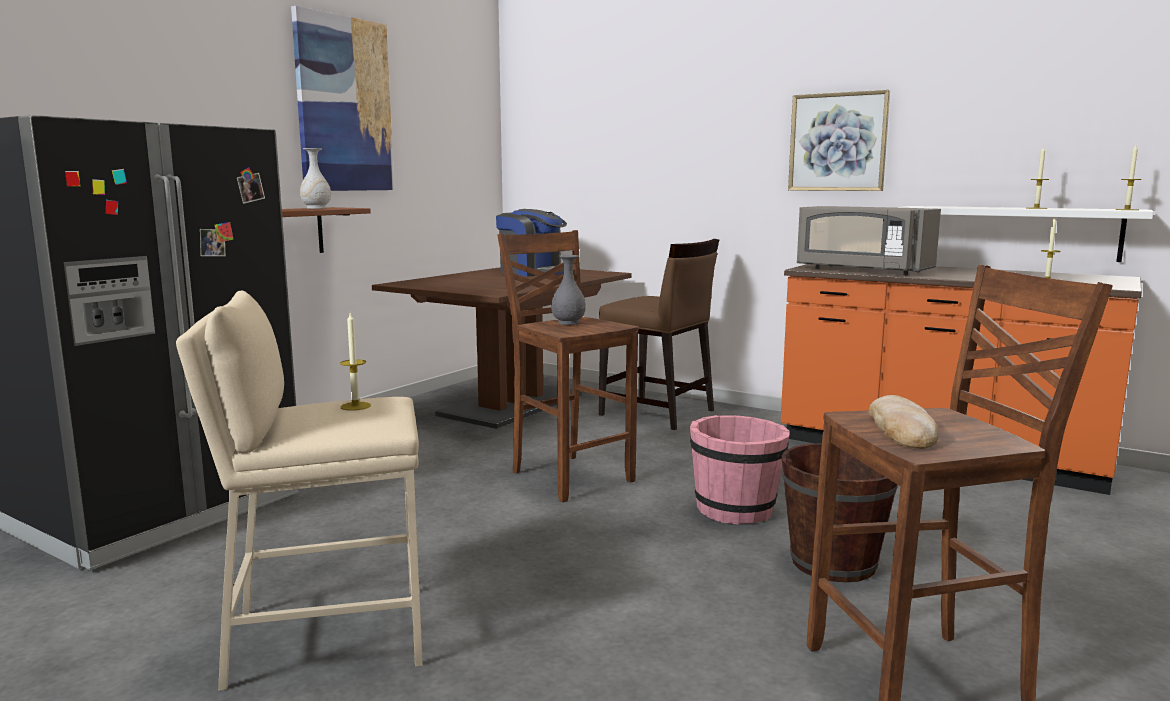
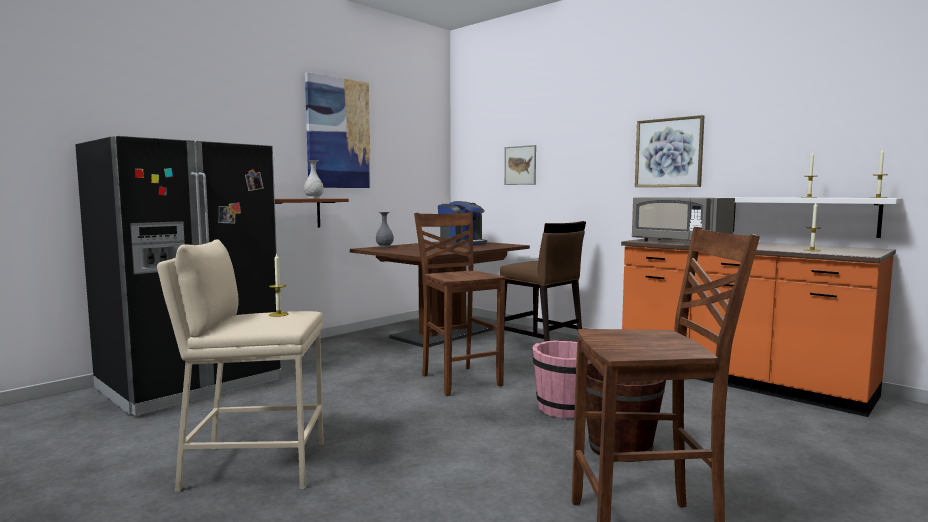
camera: 10 degrees right, 5 degrees down
grey vase [551,255,586,325] -> grey vase moved to [376,212,394,247]
bread [869,395,939,449] -> none
none -> picture [504,145,536,185]

